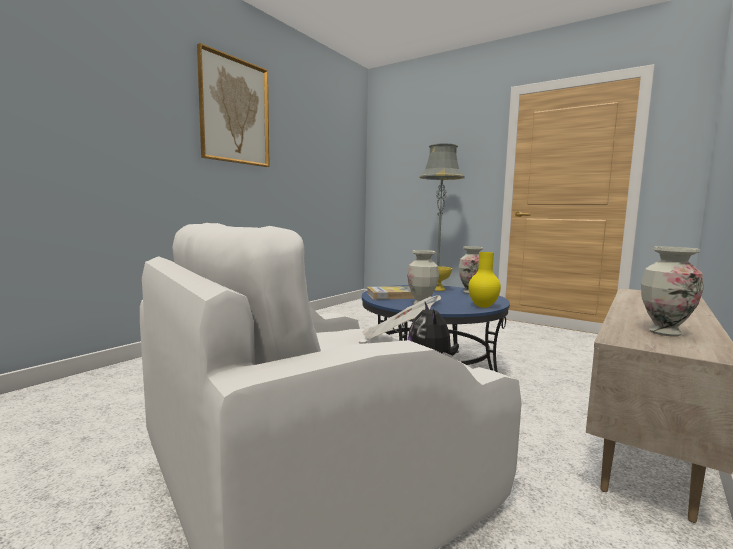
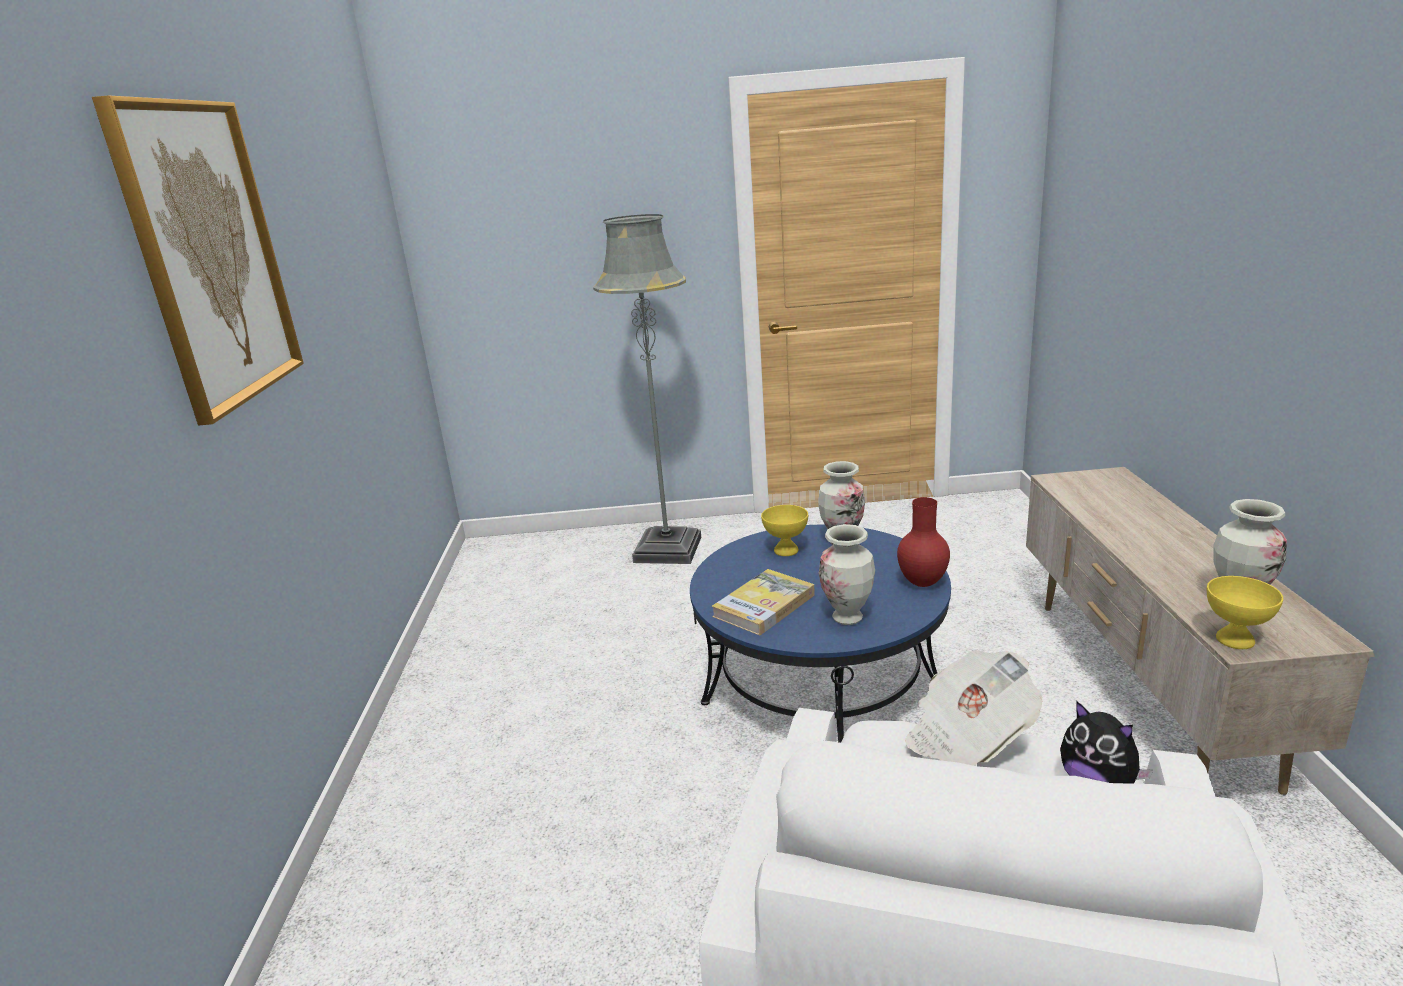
camera: 35 degrees left, 15 degrees up
yellow vase [468,252,501,308] -> red vase [897,497,950,587]
none -> yellow bowl [1207,576,1283,649]

